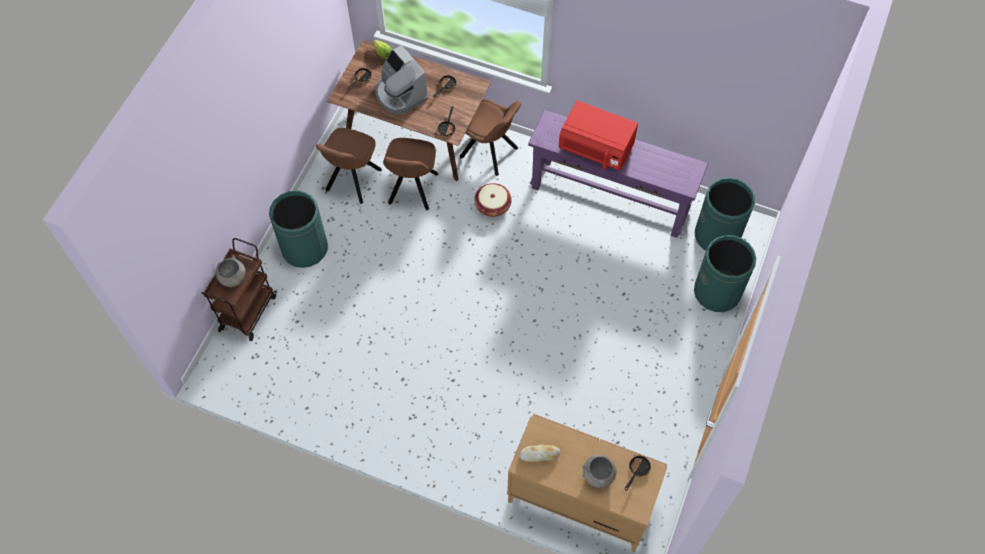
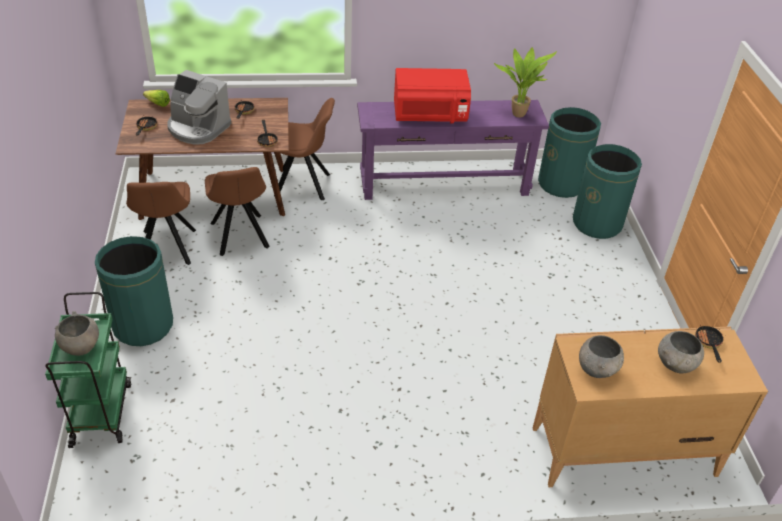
camera: 30 degrees left, 20 degrees down
brown cart [201,238,277,341] -> green cart [45,292,131,448]
basket [474,183,512,217] -> none
bread [519,445,560,462] -> grey bowl [579,335,624,378]
none -> potted plant [494,47,557,117]

